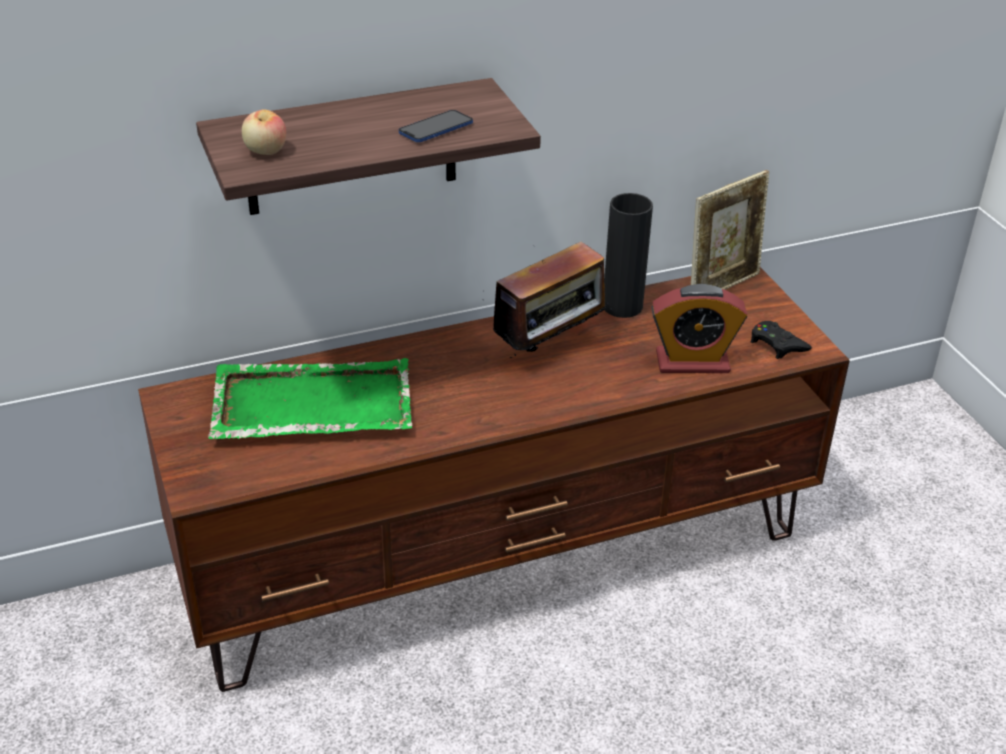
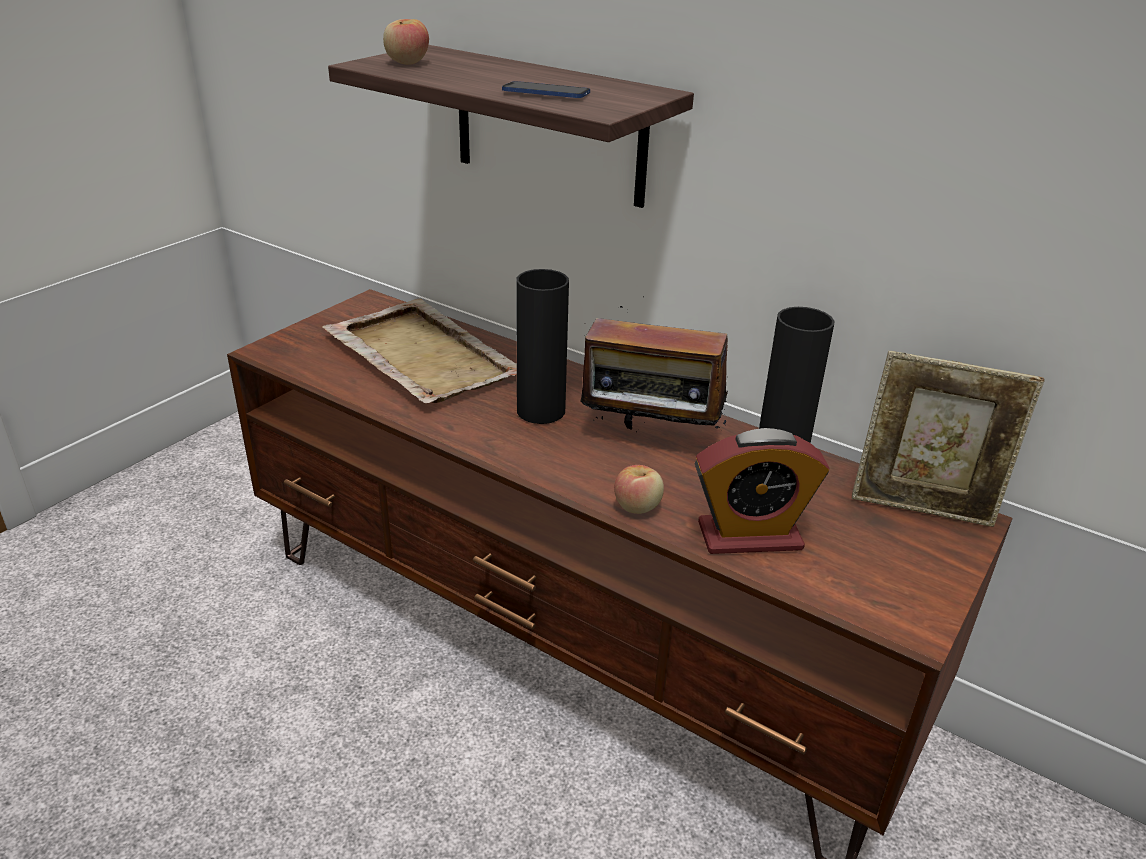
camera: 55 degrees right, 5 degrees down
green tray [208,358,412,439] -> beige tray [323,299,517,403]
alarm clock [651,284,747,373] -> alarm clock turned 60 degrees counterclockwise [695,428,830,554]
black game controller [751,321,812,359] -> none
none -> black vase [516,269,569,424]
none -> apple [614,465,664,514]

